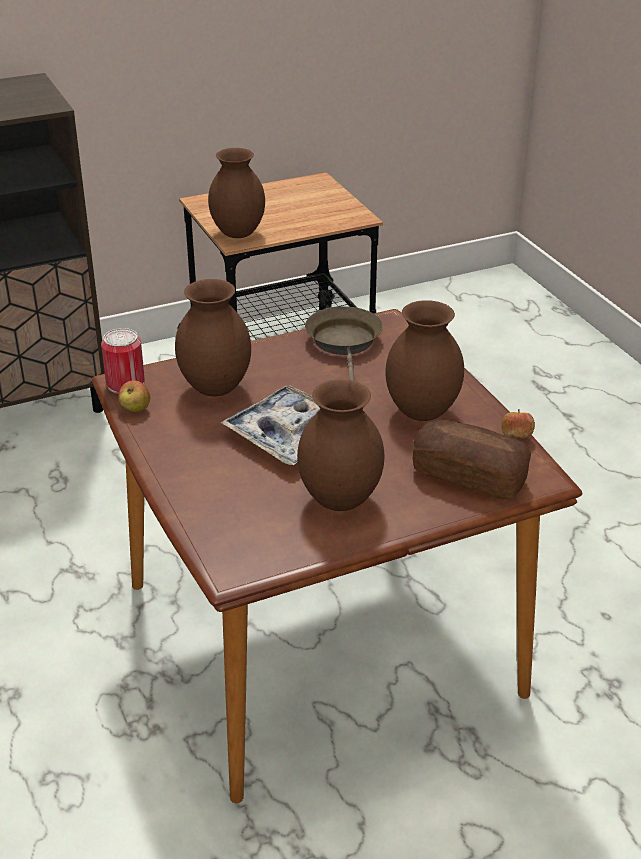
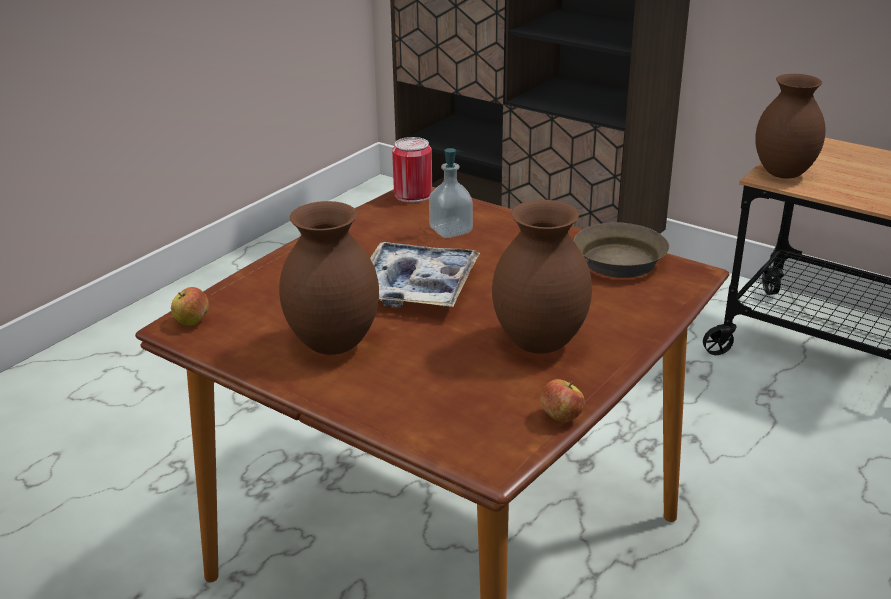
camera: 60 degrees right, 5 degrees down
apple [118,380,150,412] -> apple moved to [171,287,209,325]
brown vase [175,279,251,396] -> soap dispenser [429,148,473,238]
bread [413,420,531,499] -> none

